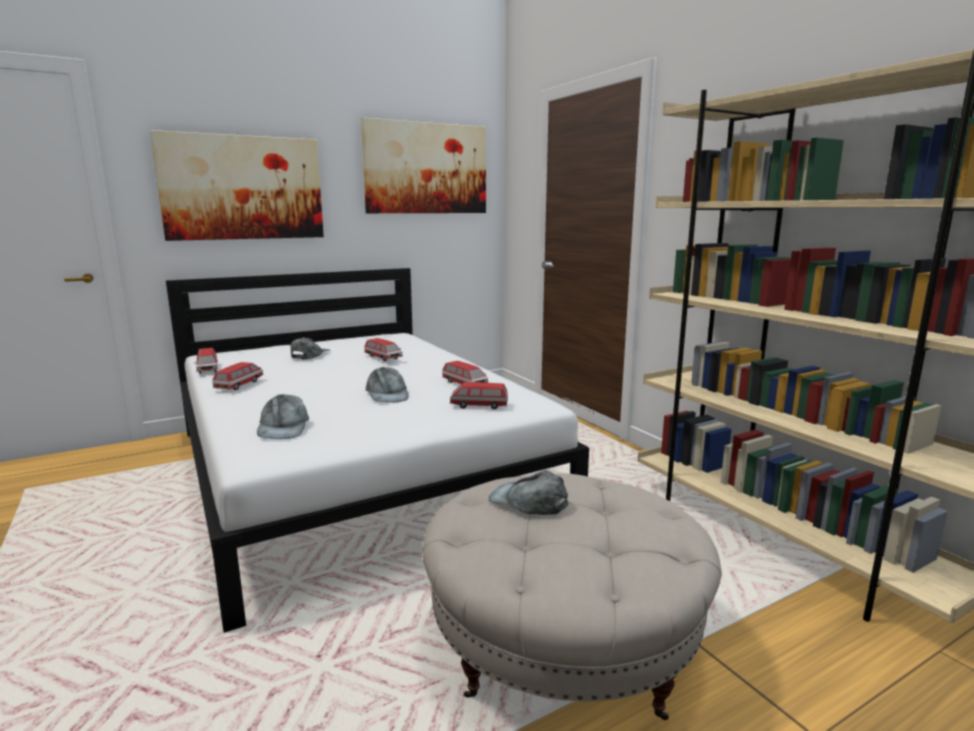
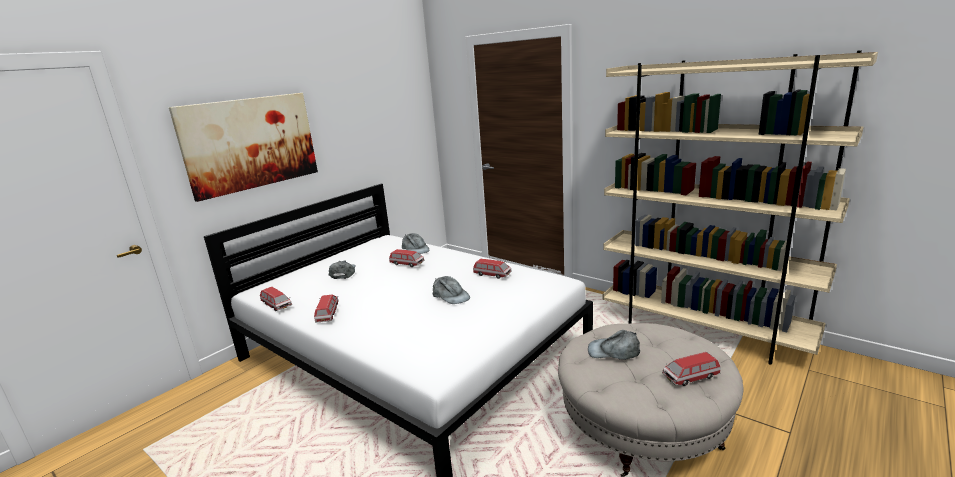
camera: 20 degrees left, 5 degrees up
grey cap [257,394,309,439] -> grey cap moved to [402,233,429,254]
picture [361,117,486,213] -> none
toy car [450,382,508,409] -> toy car moved to [662,352,721,386]

